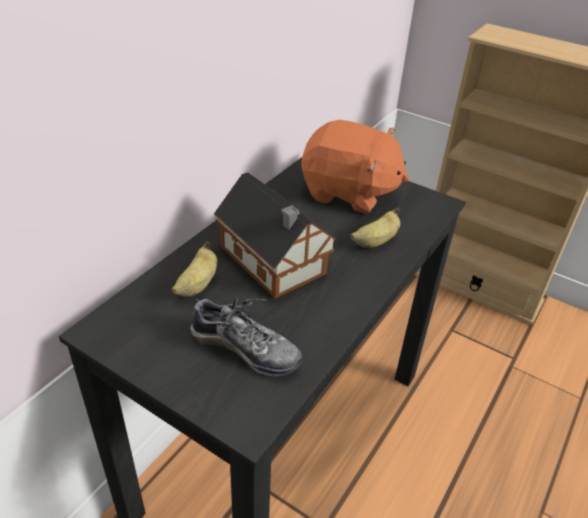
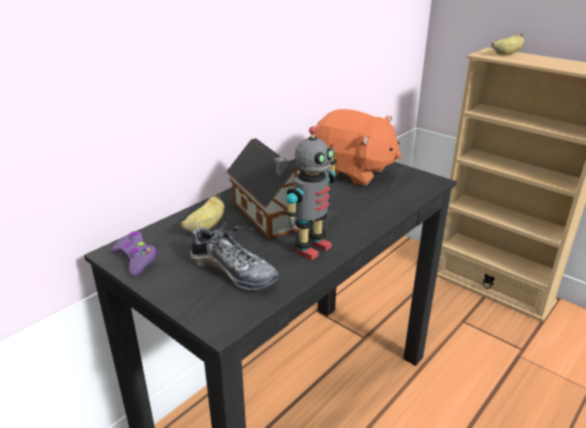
camera: 10 degrees right, 10 degrees down
banana [350,208,400,248] -> banana moved to [491,34,524,55]
none -> purple game controller [110,231,157,276]
none -> toy robot [285,126,337,260]

